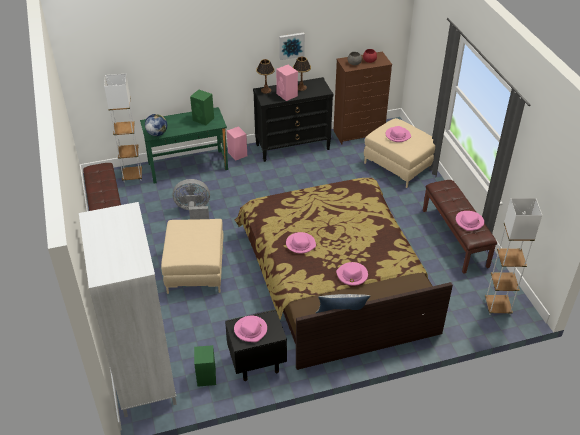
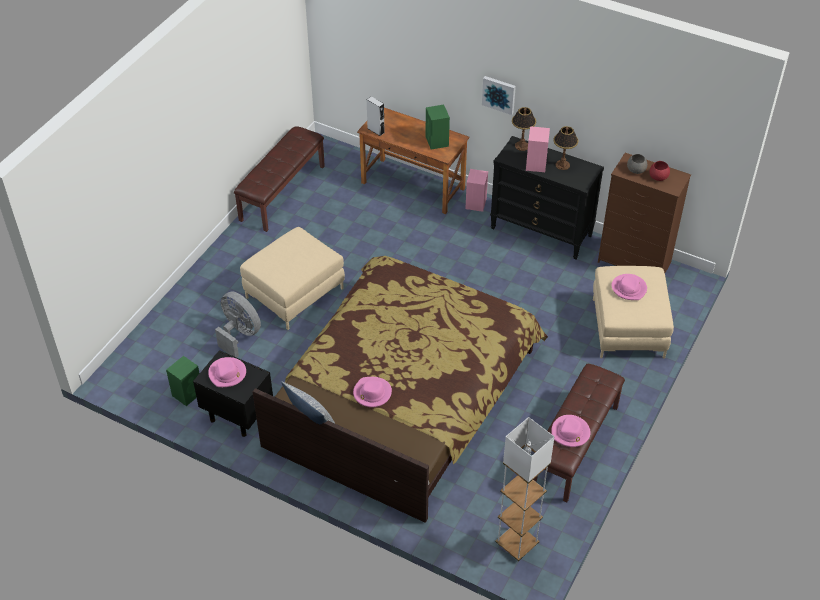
camera: 45 degrees right, 5 degrees up
white wardrobe [79,202,177,417] -> none
white floor lamp [104,74,142,182] -> none
green desk [140,107,228,184] -> brown desk [357,108,469,214]
globe [145,114,167,136] -> grey speaker [367,96,385,136]
grey fan [173,179,210,220] -> grey fan moved to [215,291,261,358]
picture [279,33,305,60] -> picture moved to [482,76,516,115]
pink hat [286,232,316,254] -> none

